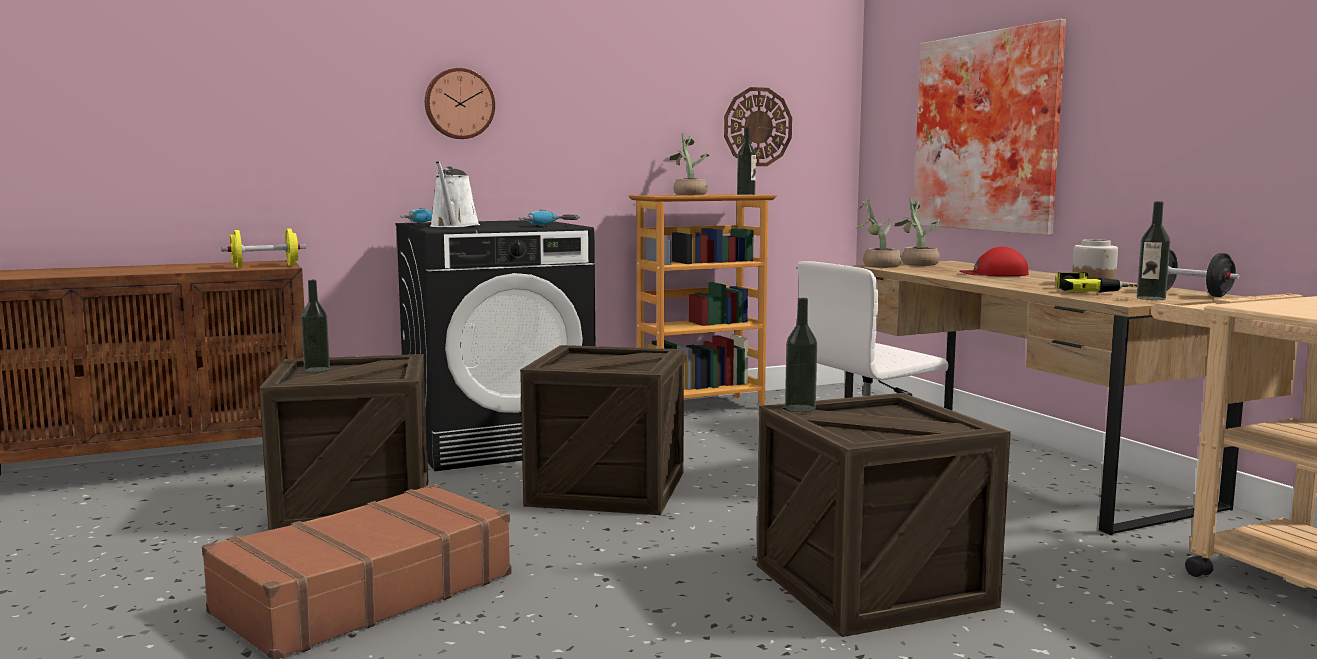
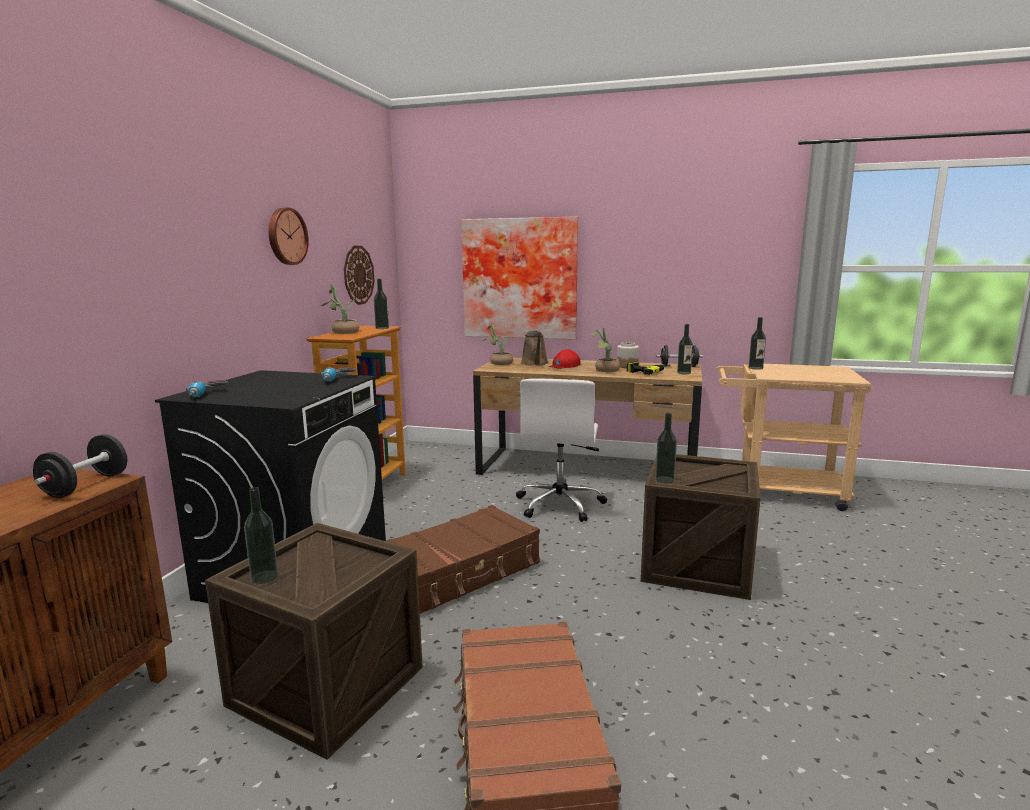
camera: 50 degrees left, 5 degrees up
yellow dumbbell [221,229,306,268] -> black dumbbell [33,434,127,498]
wall clock [425,68,495,139] -> wall clock moved to [268,208,309,265]
white watering can [430,161,480,227] -> none
crate [520,345,684,515] -> brown suitcase [386,505,540,614]
potted plant [855,199,902,268] -> potted plant moved to [591,328,620,372]
none -> brown watering can [521,331,548,366]
none -> bottle [749,317,766,370]

